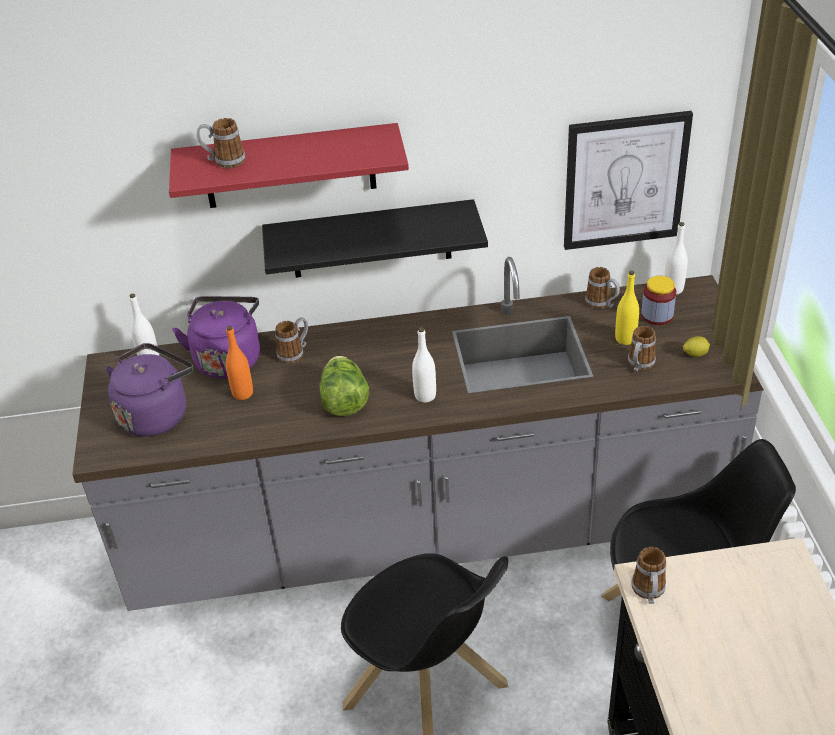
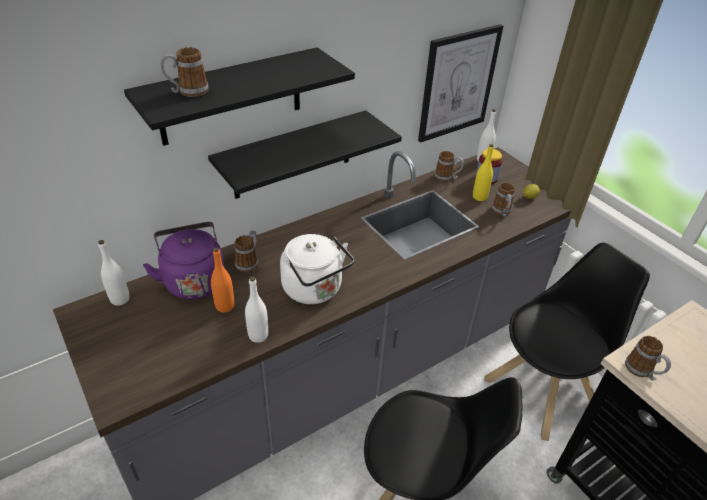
camera: 30 degrees left, 0 degrees up
purple kettle [106,343,193,437] -> none
red shelf [169,123,409,208] -> black shelf [124,47,355,146]
lettuce [319,356,369,416] -> white kettle [280,234,354,304]
white bottle [412,327,436,403] -> white bottle moved to [245,276,268,343]

